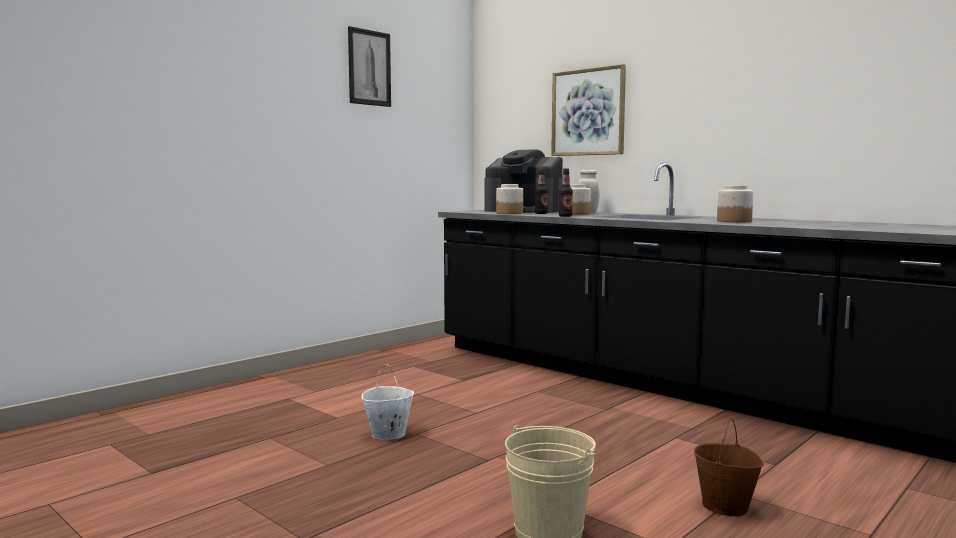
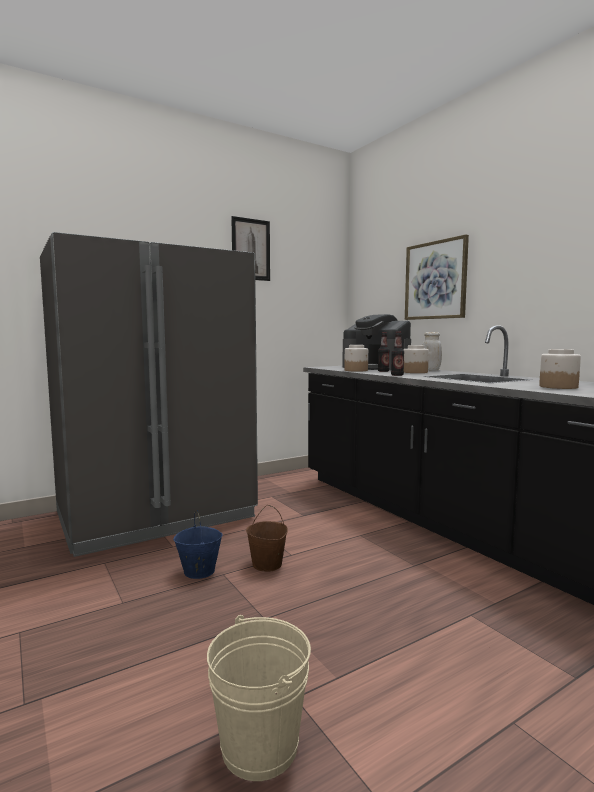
camera: 15 degrees right, 0 degrees up
white bucket [362,365,414,440] -> blue bucket [173,510,223,579]
brown bucket [694,418,764,517] -> brown bucket moved to [246,505,288,572]
none -> grey fridge [40,232,258,557]

